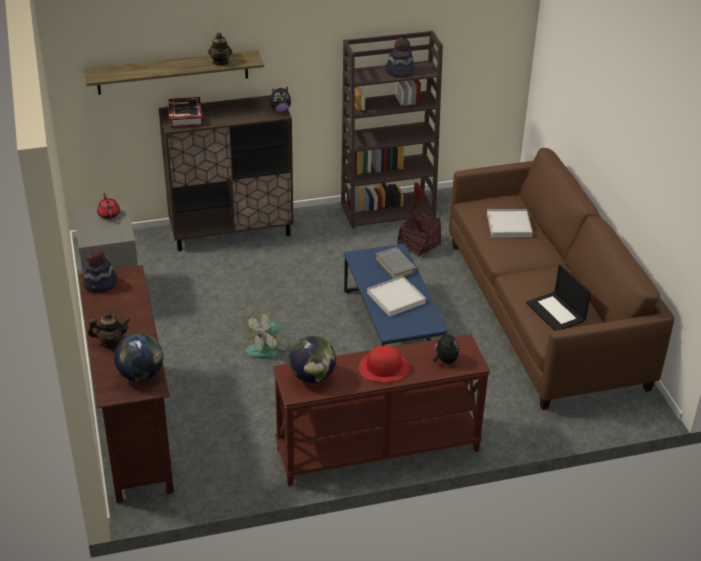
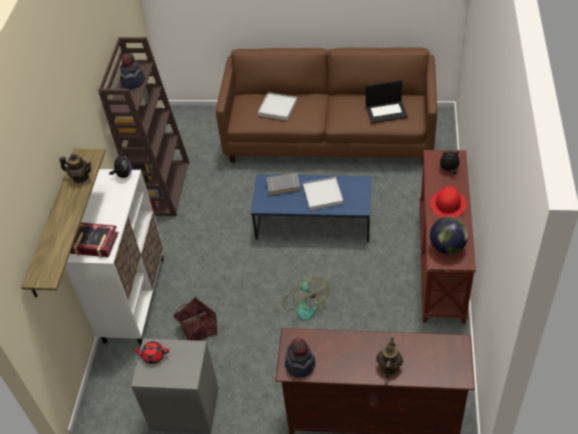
camera: 65 degrees left, 10 degrees up
globe [114,333,163,382] -> none
brown cabinet [158,95,293,251] -> white cabinet [65,169,164,345]
basket [398,204,441,257] -> basket moved to [174,297,217,341]

